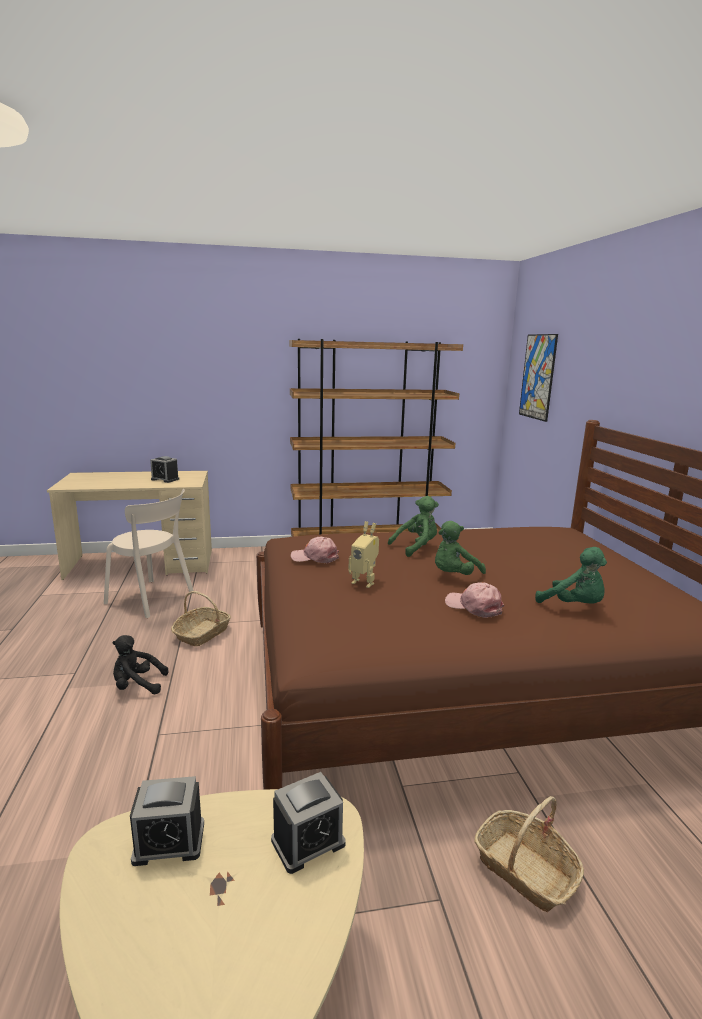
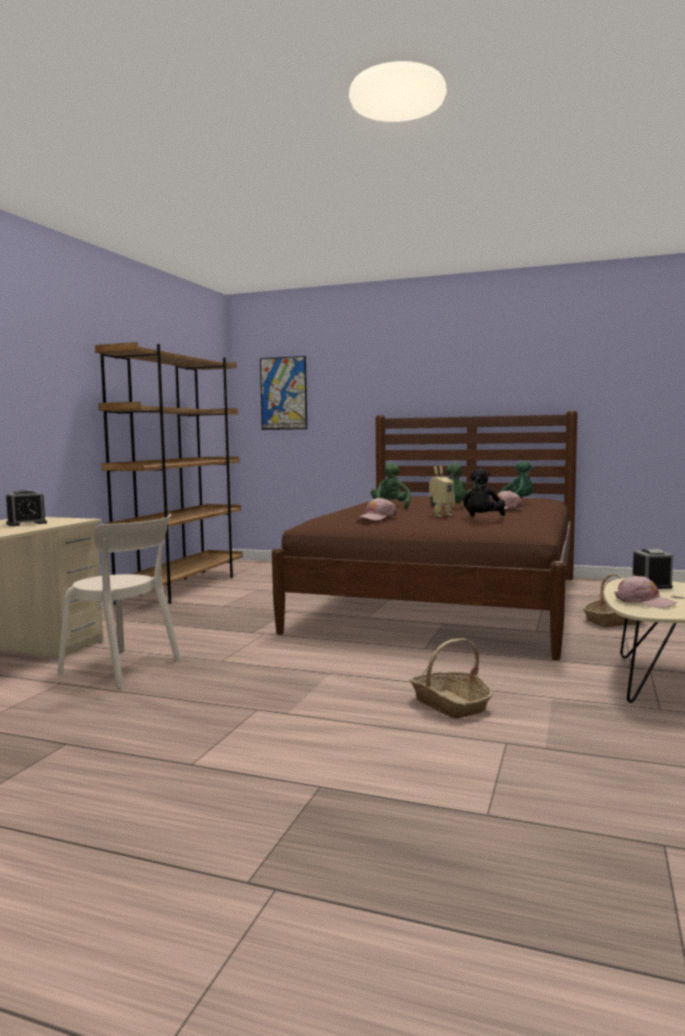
camera: 60 degrees left, 10 degrees down
beige chair [104,489,194,618] -> beige chair turned 60 degrees clockwise [57,514,182,689]
black plush toy [112,635,168,694] -> black plush toy moved to [463,468,505,516]
alarm clock [130,776,204,866] -> pink cap [615,575,677,608]
basket [171,591,231,646] -> basket moved to [410,638,493,719]

